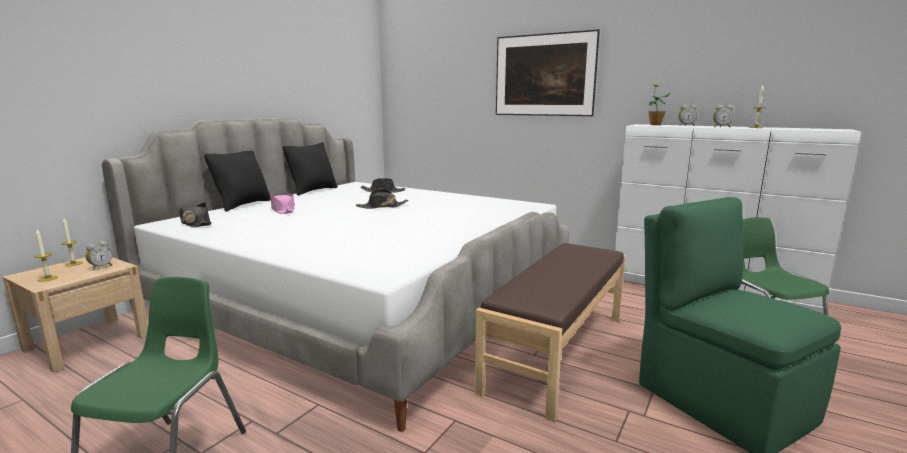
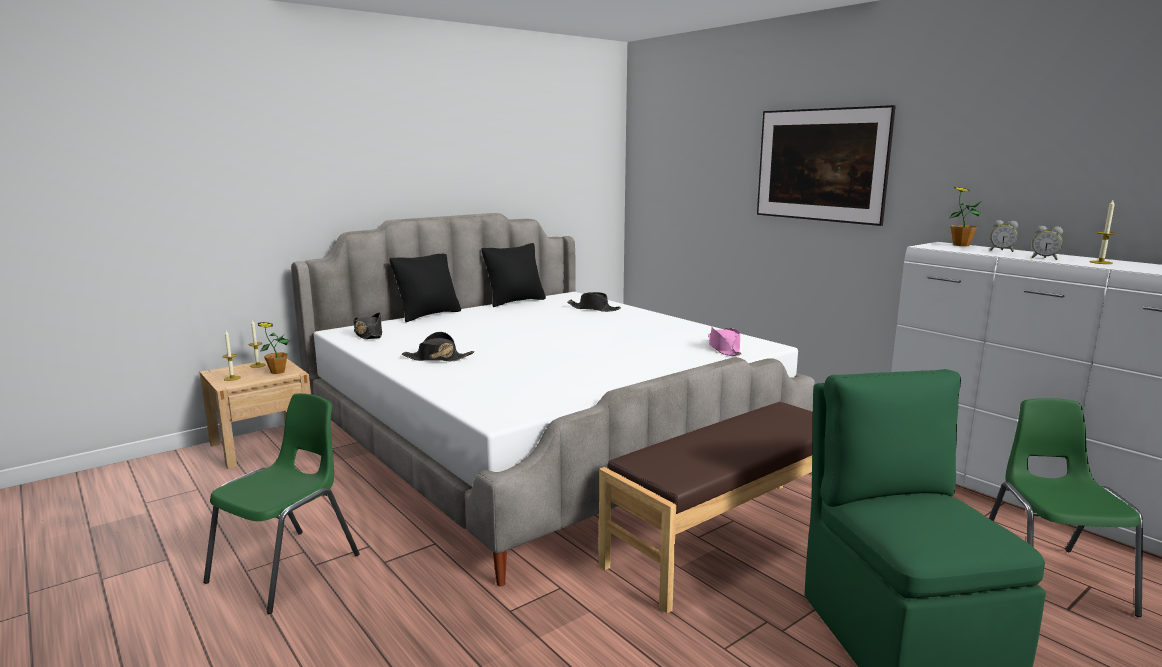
camera: 20 degrees right, 0 degrees up
alarm clock [86,241,112,270] -> potted plant [258,322,289,374]
pink hat [270,193,295,214] -> pink hat moved to [708,327,742,356]
black hat [356,188,408,209] -> black hat moved to [401,332,474,362]

